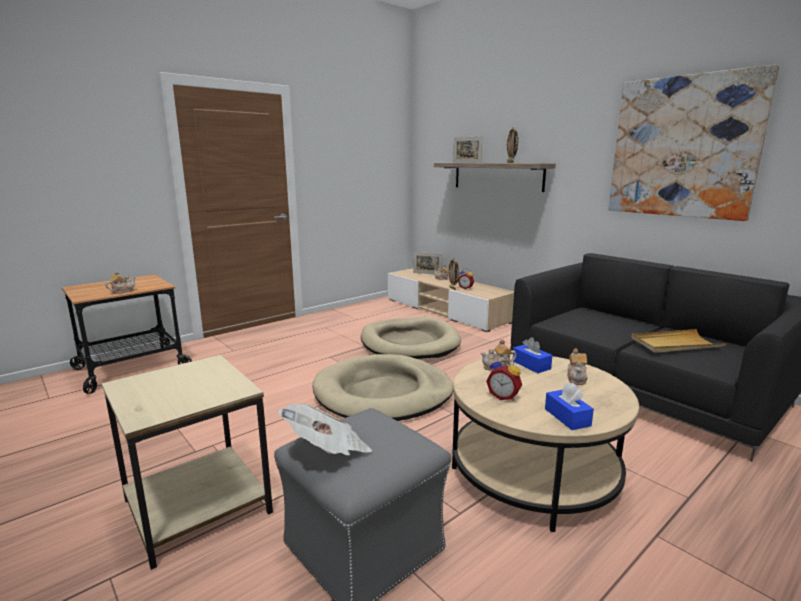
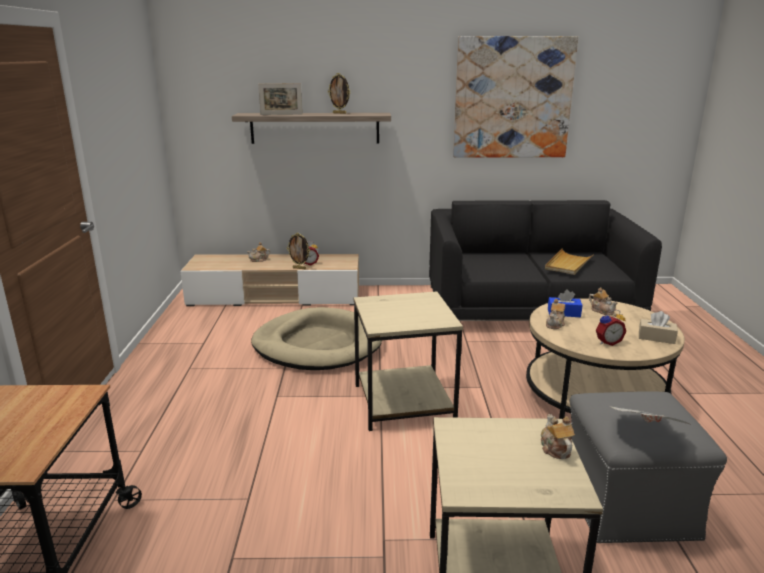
camera: 50 degrees left, 5 degrees up
teapot [105,271,136,294] -> teapot moved to [541,414,575,459]
beige dog bed [312,354,453,421] -> beige side table [354,291,463,431]
picture frame [413,252,442,274] -> none
blue tissue box [545,383,594,430] -> beige tissue box [639,311,678,344]

